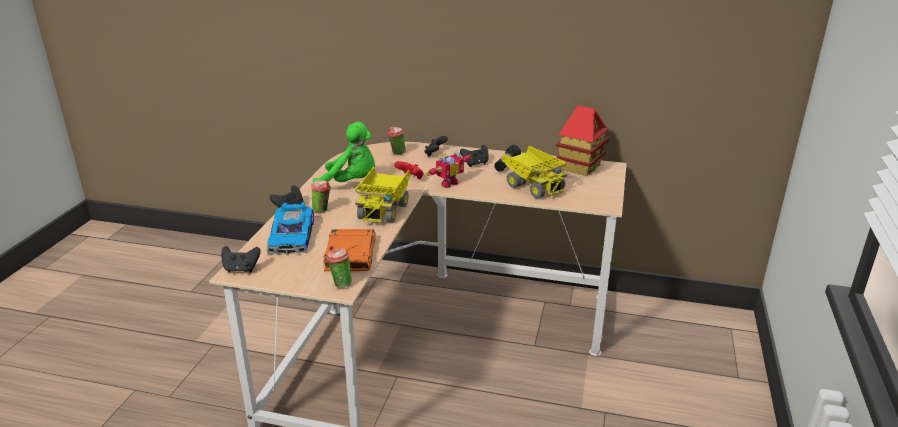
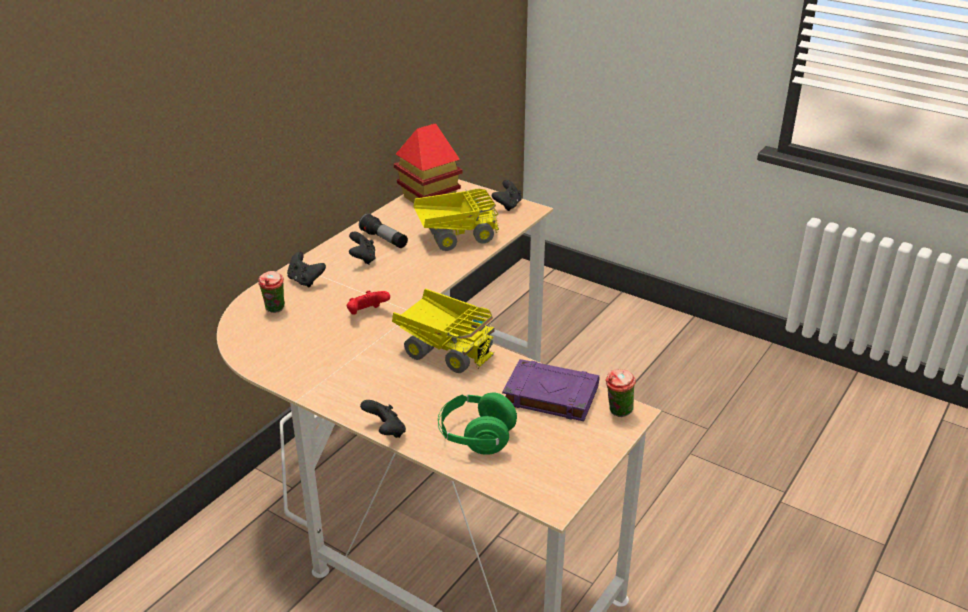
camera: 70 degrees left, 5 degrees up
black game controller [221,246,261,273] -> black game controller moved to [492,180,522,211]
toy car [267,202,314,255] -> green headphones [438,393,517,455]
cup [311,180,331,212] -> none
green plush toy [313,122,375,182] -> none
orange book [323,229,376,271] -> purple book [502,359,599,421]
toy robot [426,150,472,188] -> none

